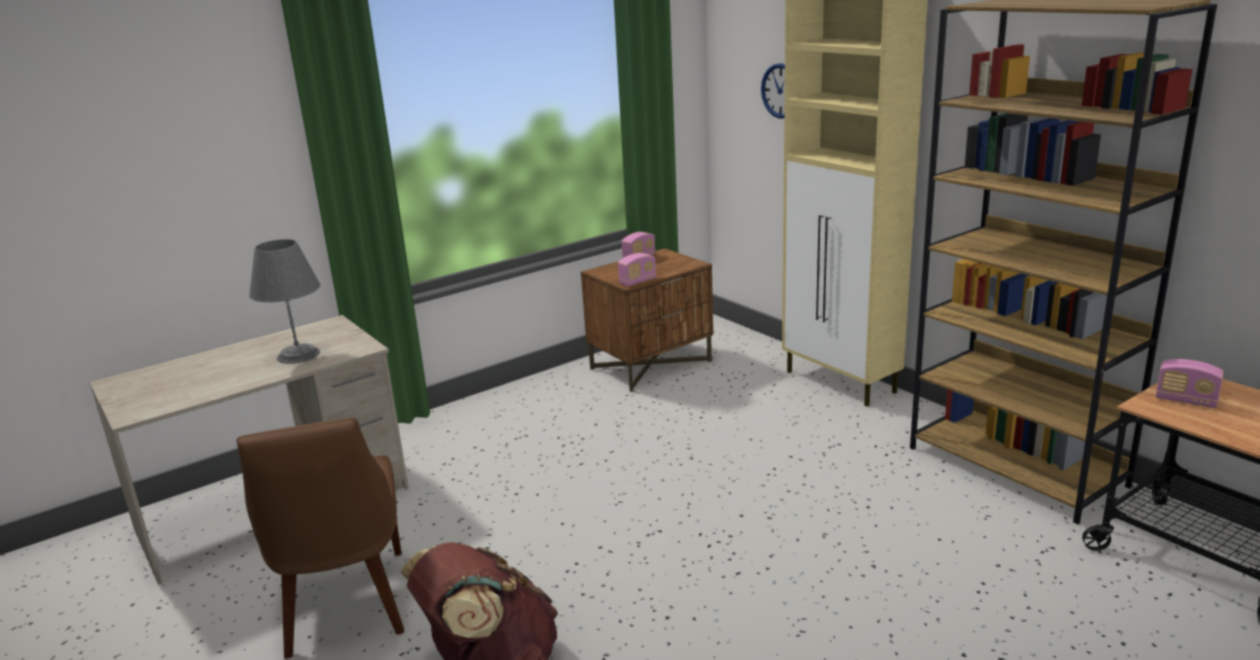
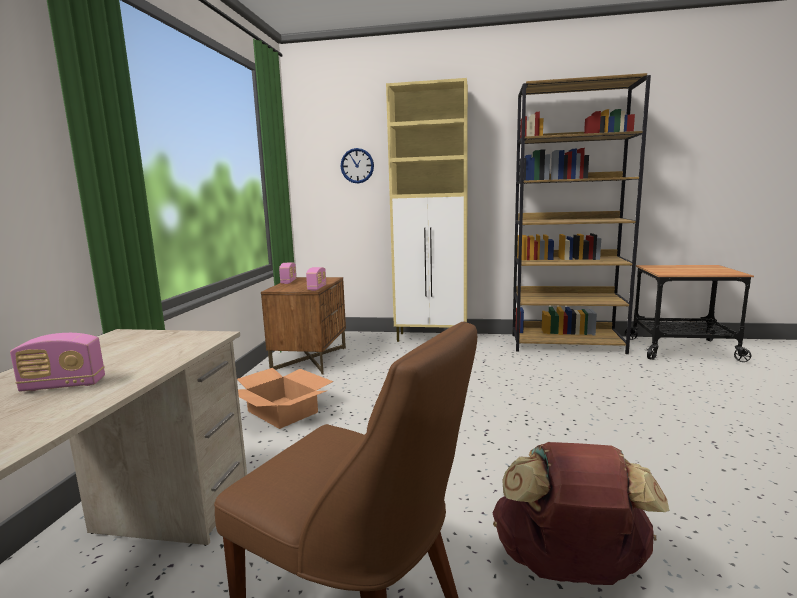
camera: 45 degrees left, 10 degrees down
grey table lamp [249,239,320,364] -> none
radio [1156,359,1224,408] -> radio moved to [10,333,105,392]
none -> cardboard box [237,368,333,429]

